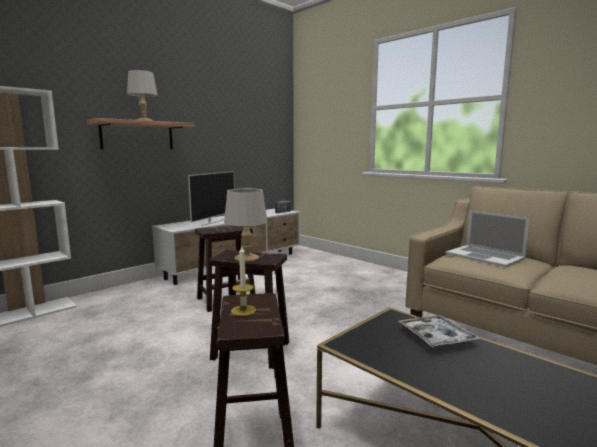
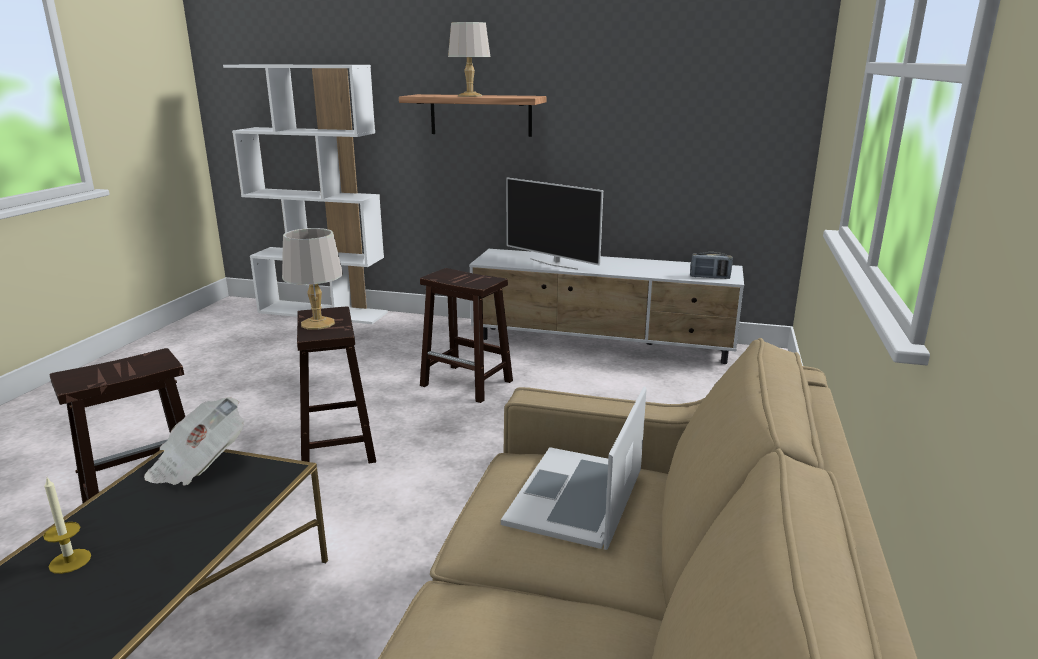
camera: 60 degrees right, 10 degrees up
television [188,171,235,226] -> television turned 45 degrees clockwise [506,177,603,270]
candle [231,246,256,316] -> candle moved to [43,478,91,574]
tray [399,315,481,348] -> none
none -> newspaper [144,397,244,486]

